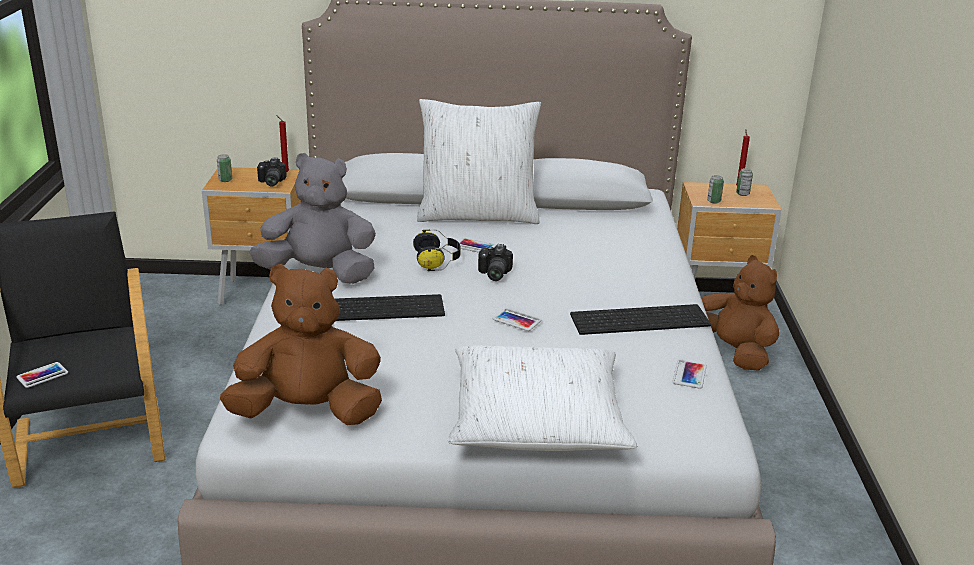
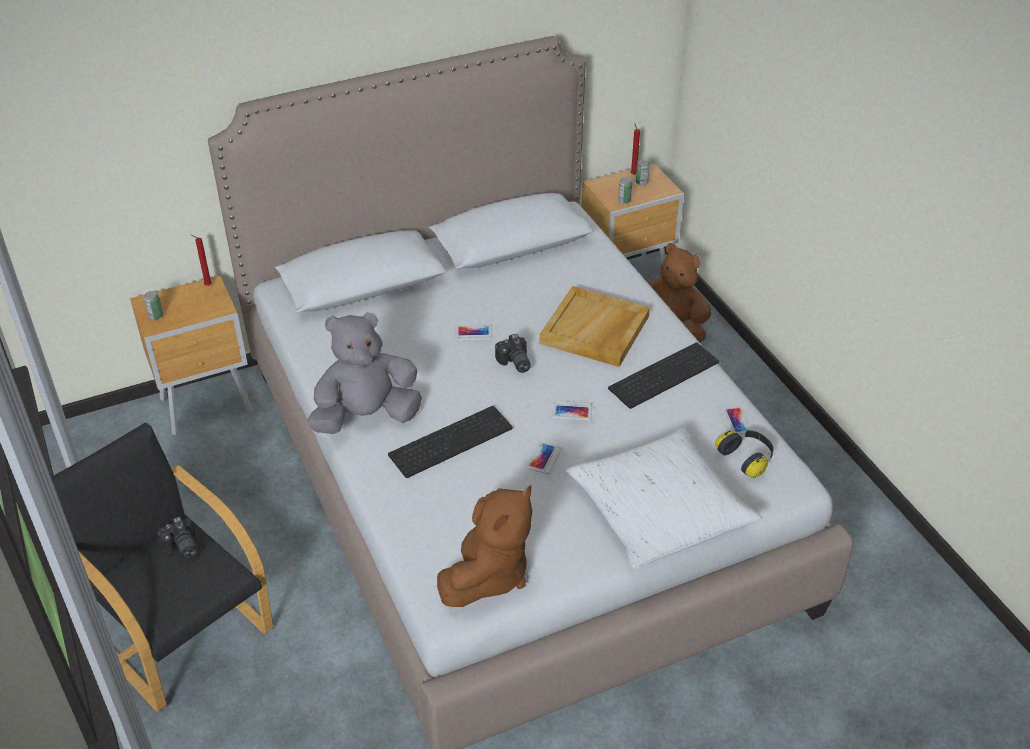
camera: 25 degrees left, 15 degrees up
phone [16,362,68,388] -> phone moved to [526,441,562,474]
brown plush toy [220,264,382,425] -> brown plush toy turned 150 degrees clockwise [437,485,532,607]
camera [257,158,287,186] -> camera moved to [157,516,198,560]
headphones [413,229,460,271] -> headphones moved to [715,427,773,478]
white pillow [417,99,541,224] -> none
none -> beige tray [539,286,650,367]

